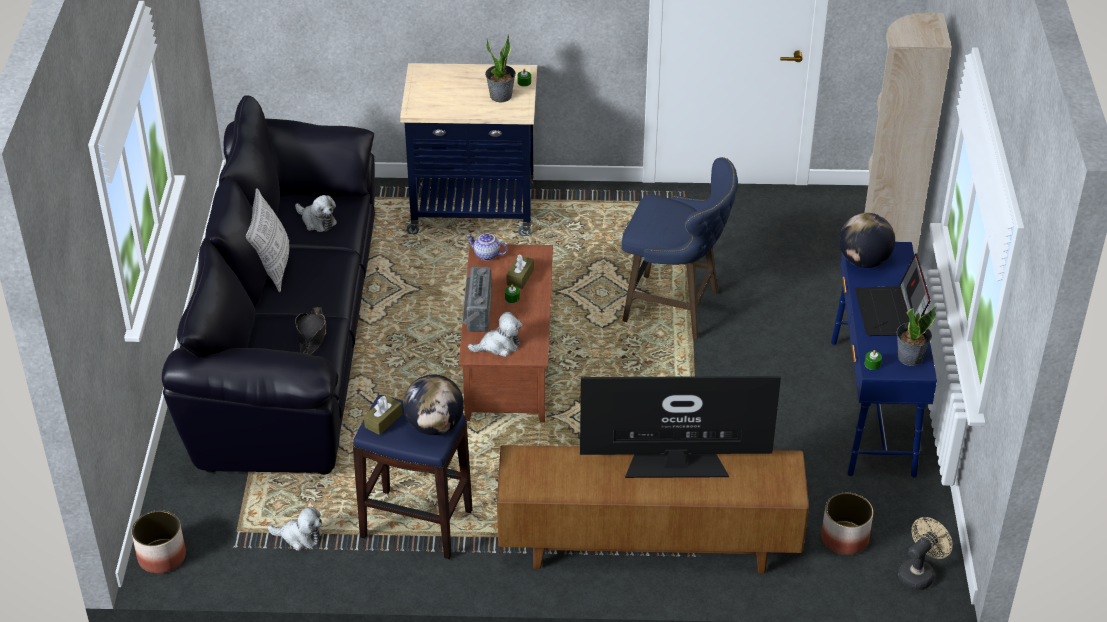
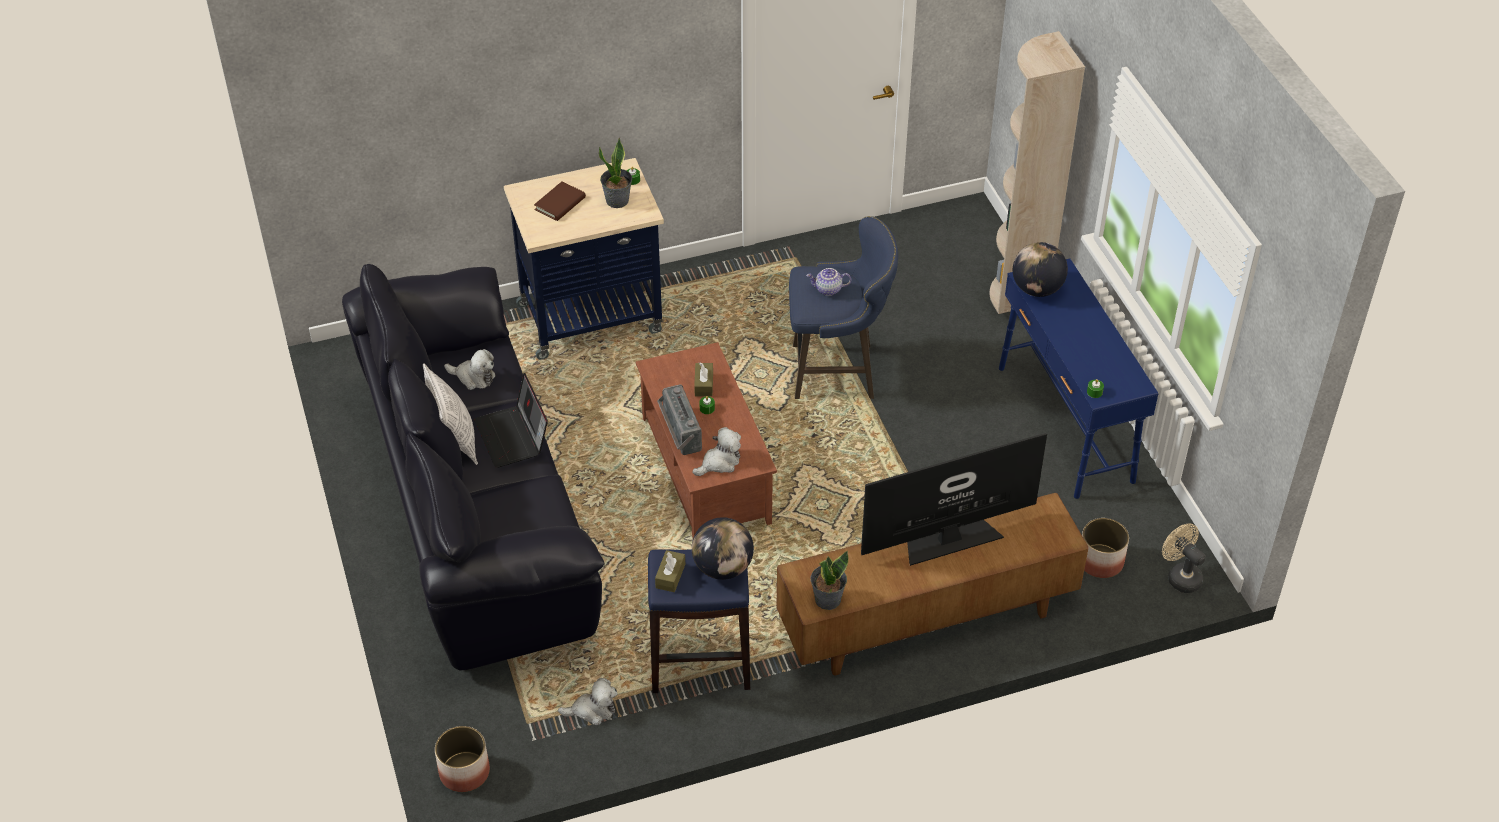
camera: 20 degrees left, 5 degrees up
black hat [295,307,326,355] -> none
teapot [466,233,508,261] -> teapot moved to [806,268,851,296]
laptop [855,253,931,336] -> laptop moved to [474,373,548,468]
potted plant [897,306,936,366] -> potted plant moved to [810,551,849,610]
beige fan [898,517,953,590] -> beige fan turned 60 degrees counterclockwise [1162,523,1206,593]
none -> brown book [534,181,586,221]

